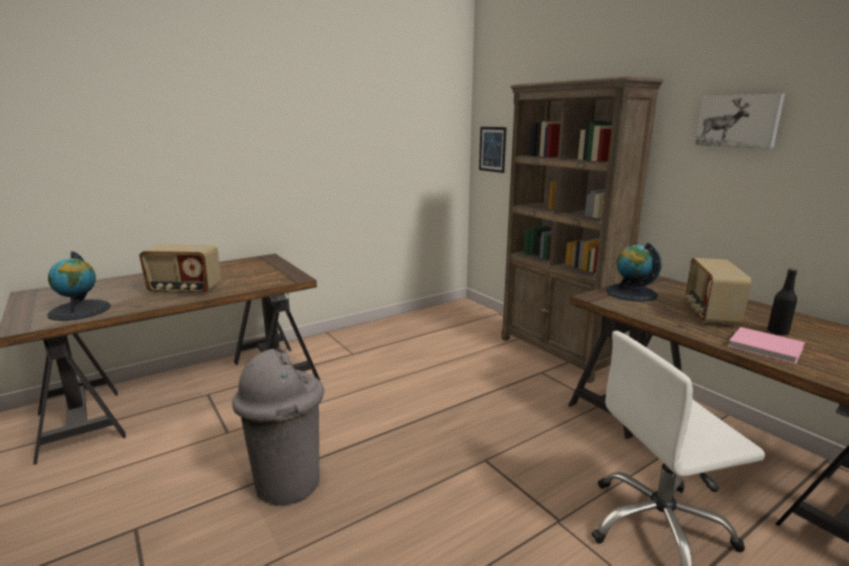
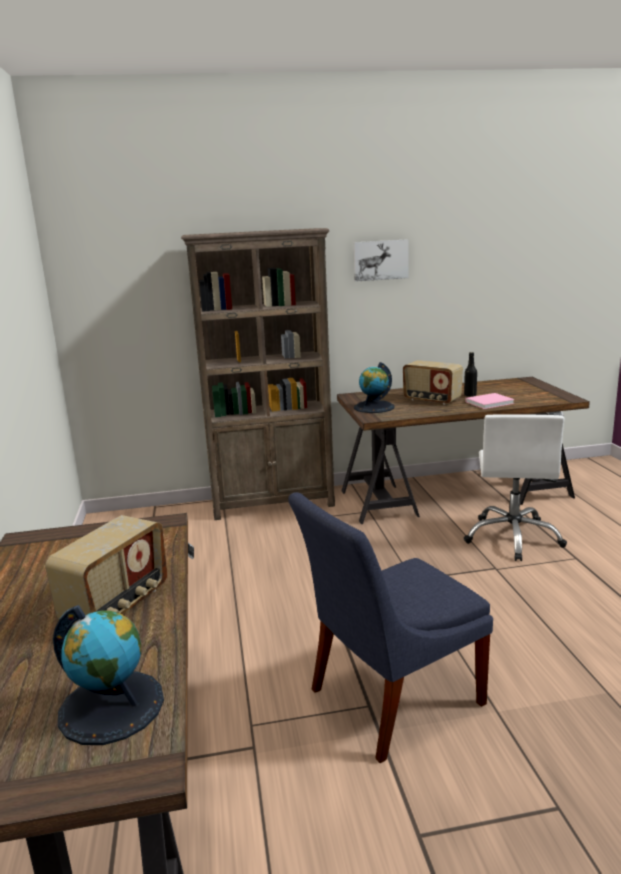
camera: 65 degrees left, 0 degrees up
grey trash can [232,347,324,506] -> blue chair [288,492,493,763]
picture [479,127,507,173] -> none

